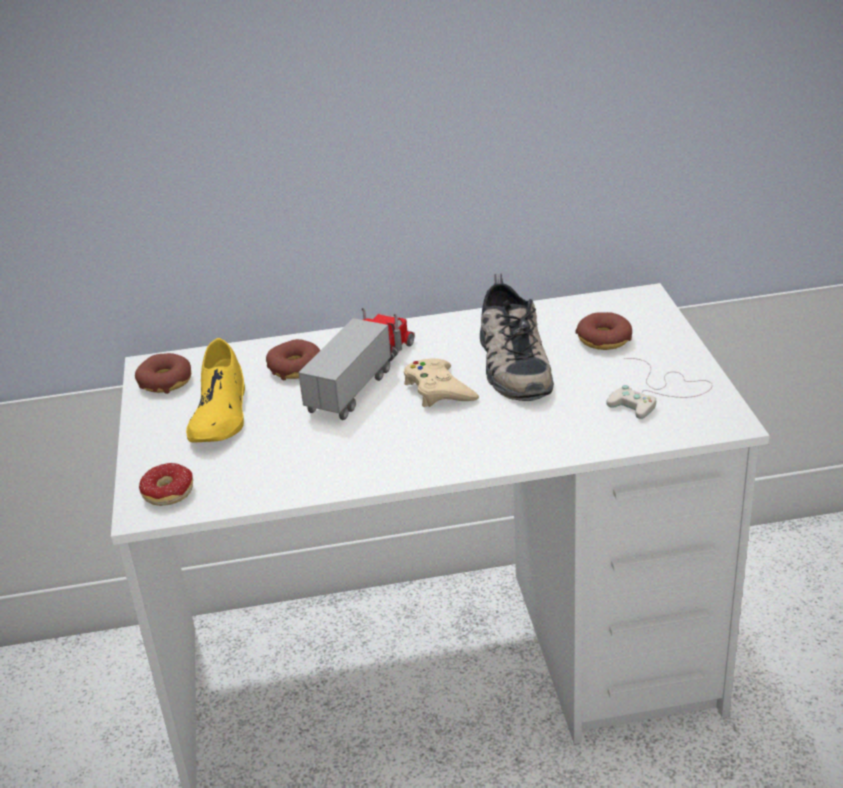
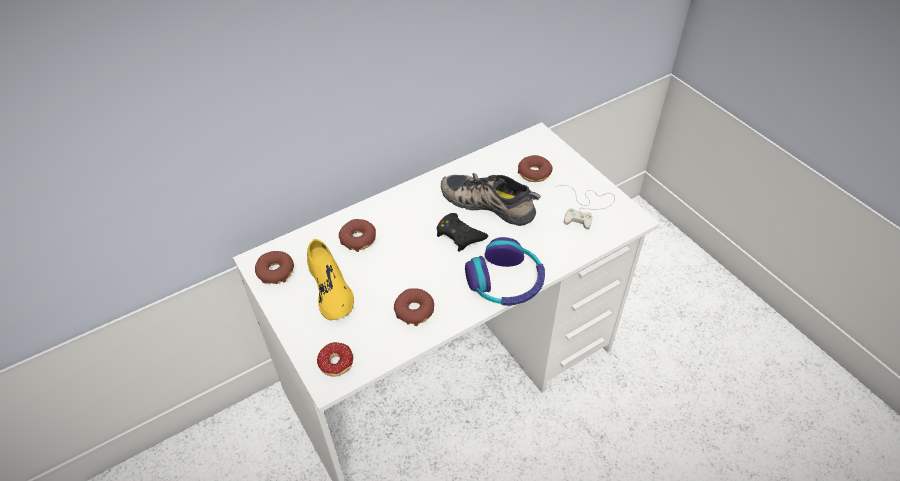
camera: 25 degrees left, 15 degrees up
toy truck [298,308,415,420] -> none
beige game controller [404,359,479,407] -> black game controller [437,213,488,252]
shoe [480,274,554,401] -> shoe turned 150 degrees clockwise [441,173,541,226]
none -> donut [394,288,434,326]
none -> headphones [465,237,545,306]

